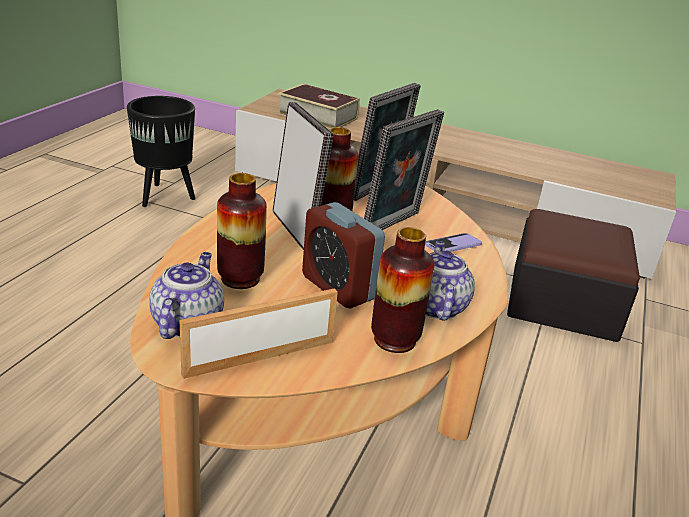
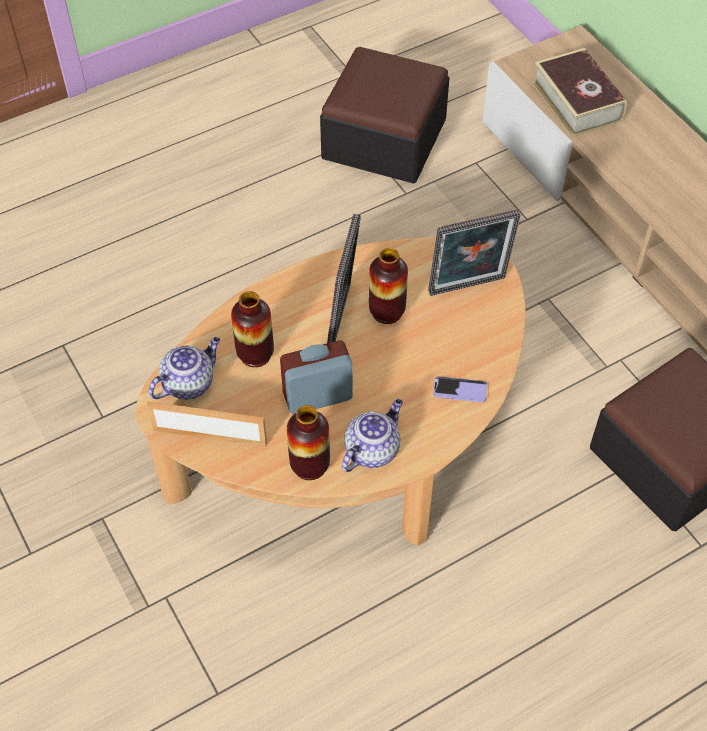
camera: 40 degrees right, 25 degrees up
black planter [127,96,195,207] -> ottoman [320,47,449,184]
alarm clock [302,202,385,308] -> alarm clock turned 75 degrees clockwise [280,340,353,415]
picture frame [364,109,444,230] -> none

